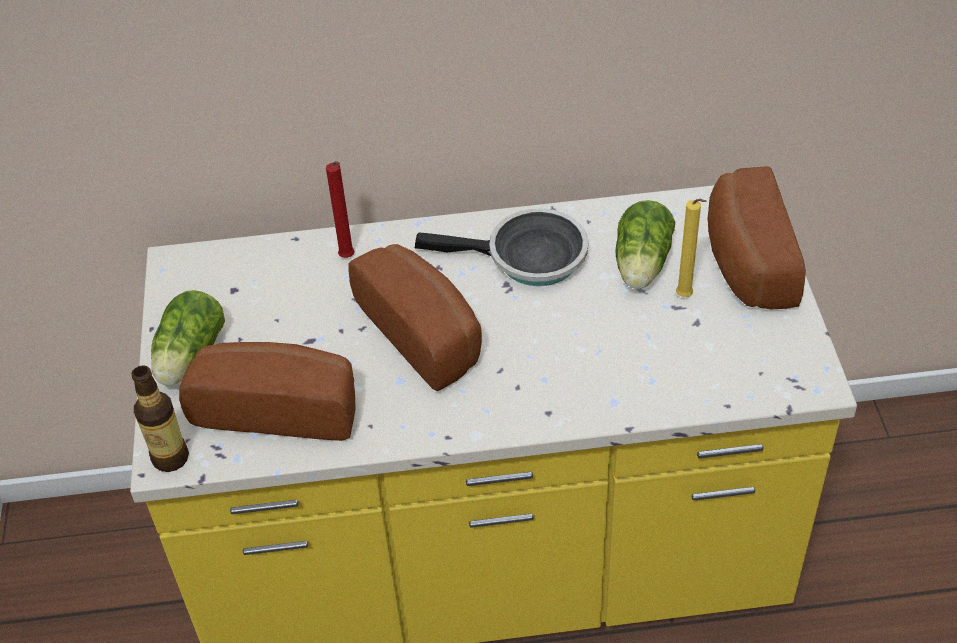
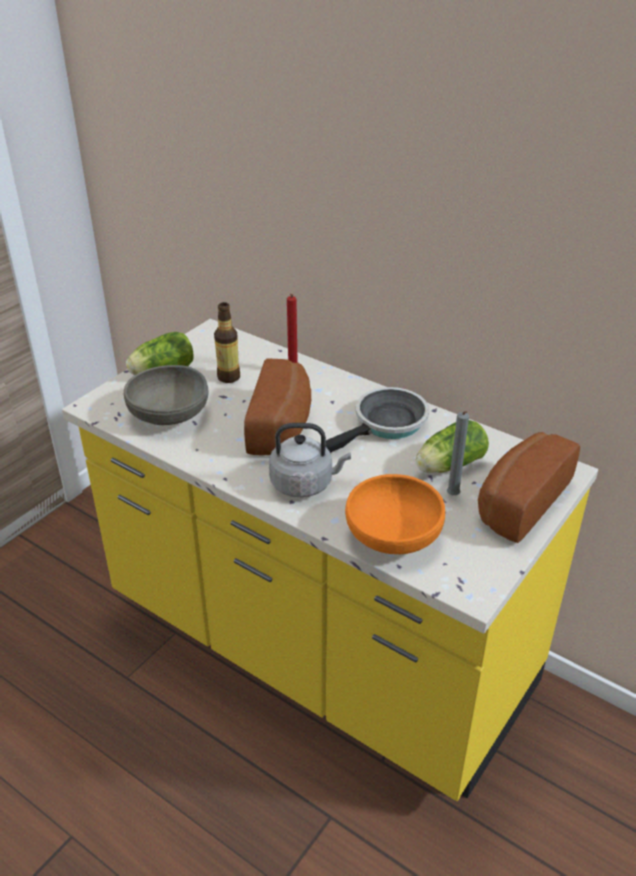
camera: 40 degrees right, 10 degrees down
bottle [131,365,189,472] -> bottle moved to [214,302,240,383]
bread [179,342,356,441] -> grey bowl [124,365,208,425]
frying pan [415,208,588,286] -> frying pan turned 90 degrees counterclockwise [326,387,429,453]
yellow candle [676,199,707,297] -> grey candle [447,411,469,495]
none -> grey kettle [269,423,351,498]
none -> orange bowl [345,474,445,554]

